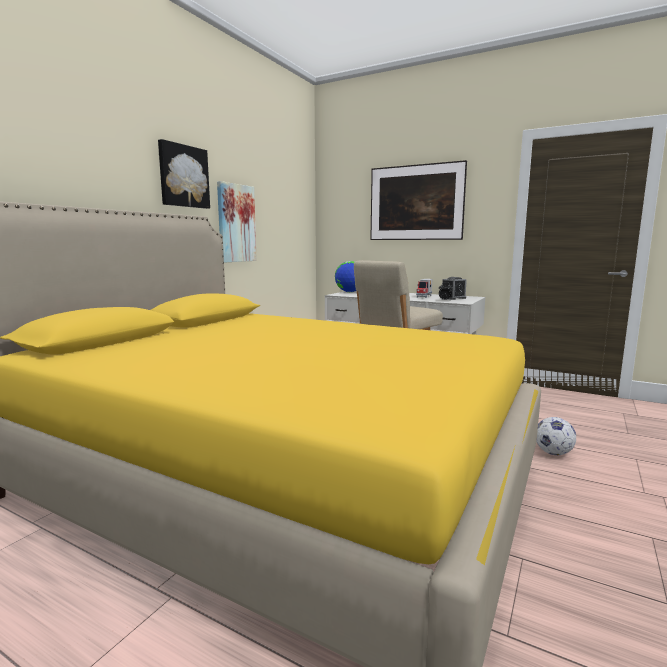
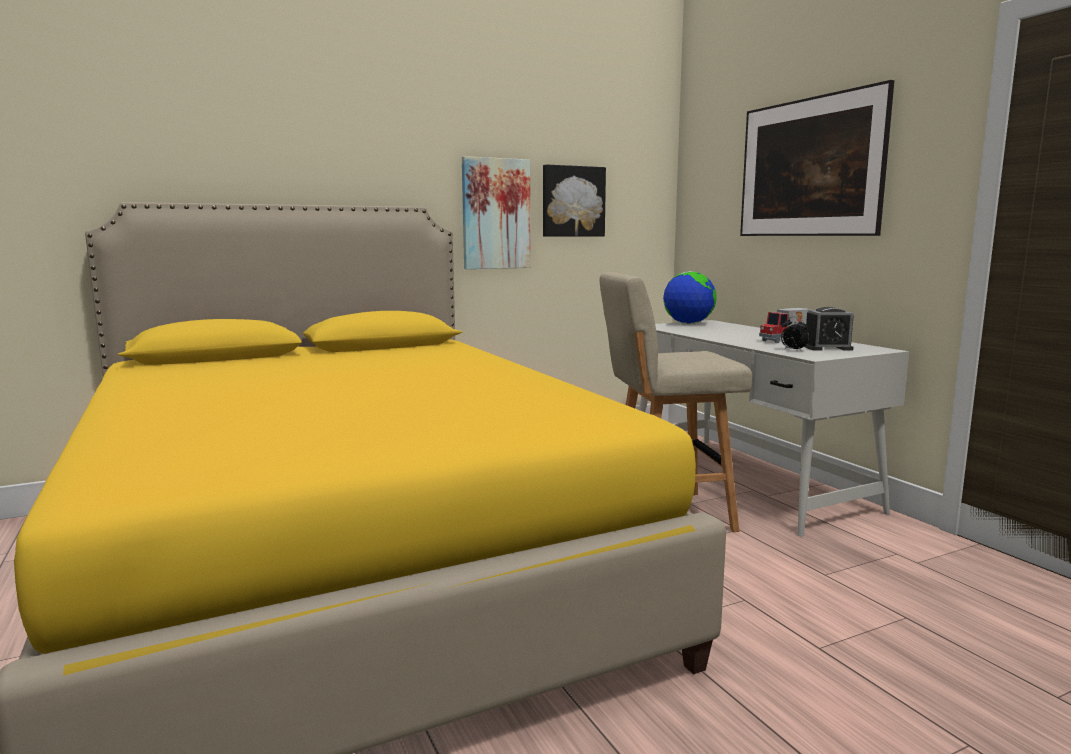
camera: 35 degrees right, 0 degrees up
picture [158,139,210,209] -> picture moved to [543,165,606,237]
football [537,417,576,455] -> none

